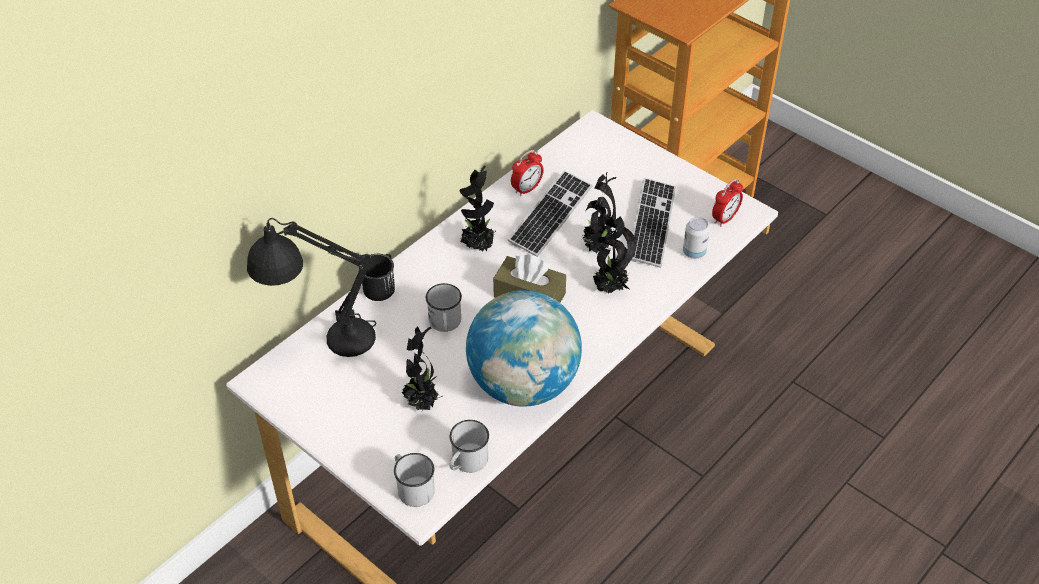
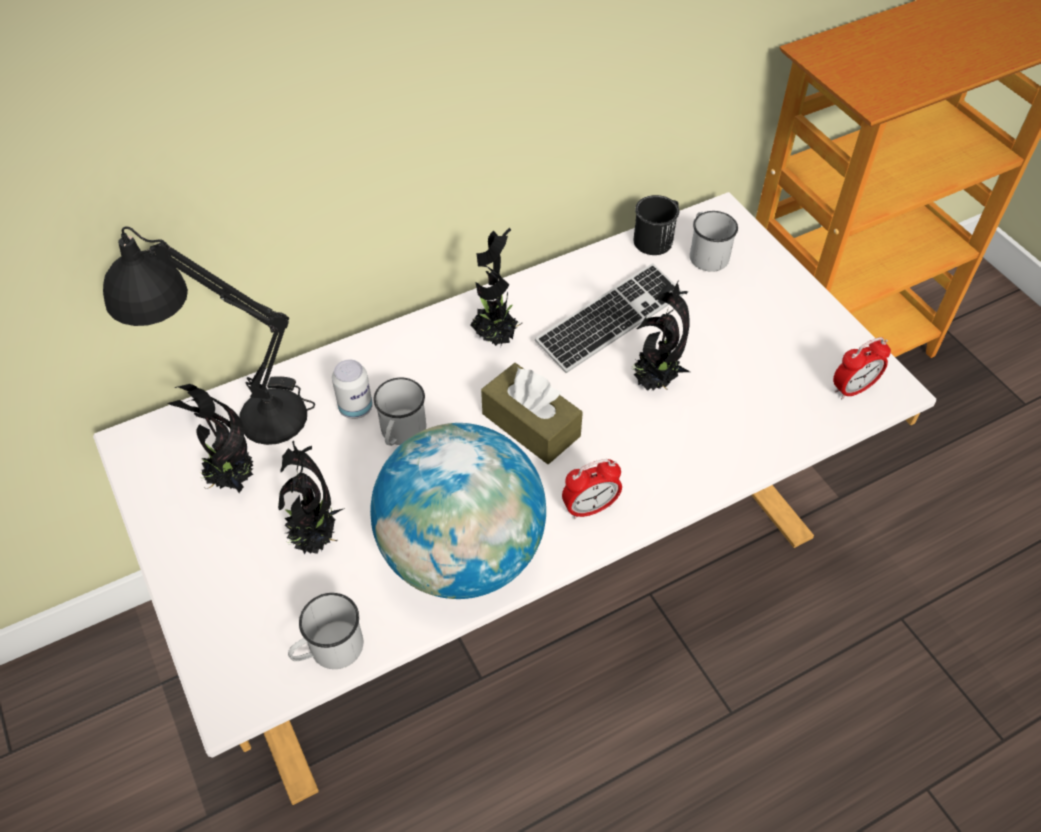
camera: 20 degrees right, 5 degrees up
black mug [359,254,395,301] -> black mug moved to [634,195,679,255]
white mug [394,453,435,507] -> white mug moved to [690,211,738,272]
alarm clock [511,150,544,197] -> alarm clock moved to [562,459,622,519]
potted plant [589,216,636,293] -> potted plant moved to [168,384,253,493]
keyboard [631,178,676,268] -> none
can [683,217,710,259] -> can moved to [332,360,373,419]

